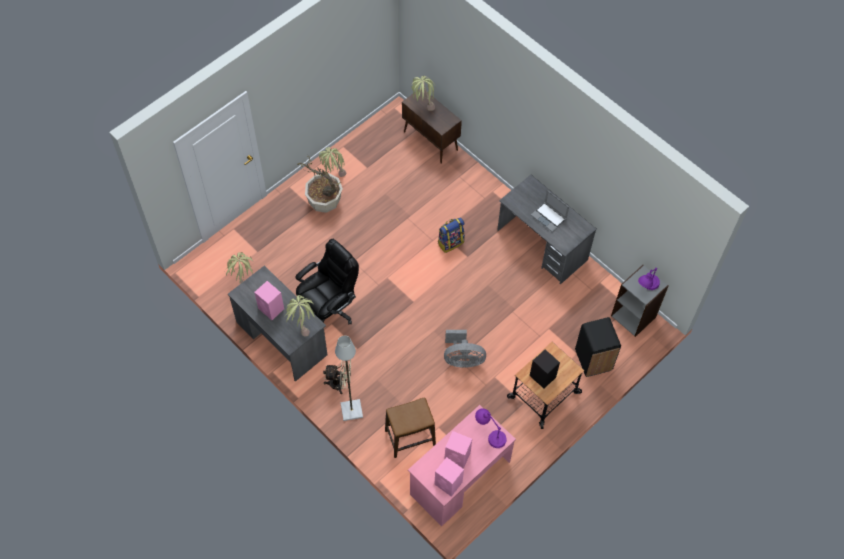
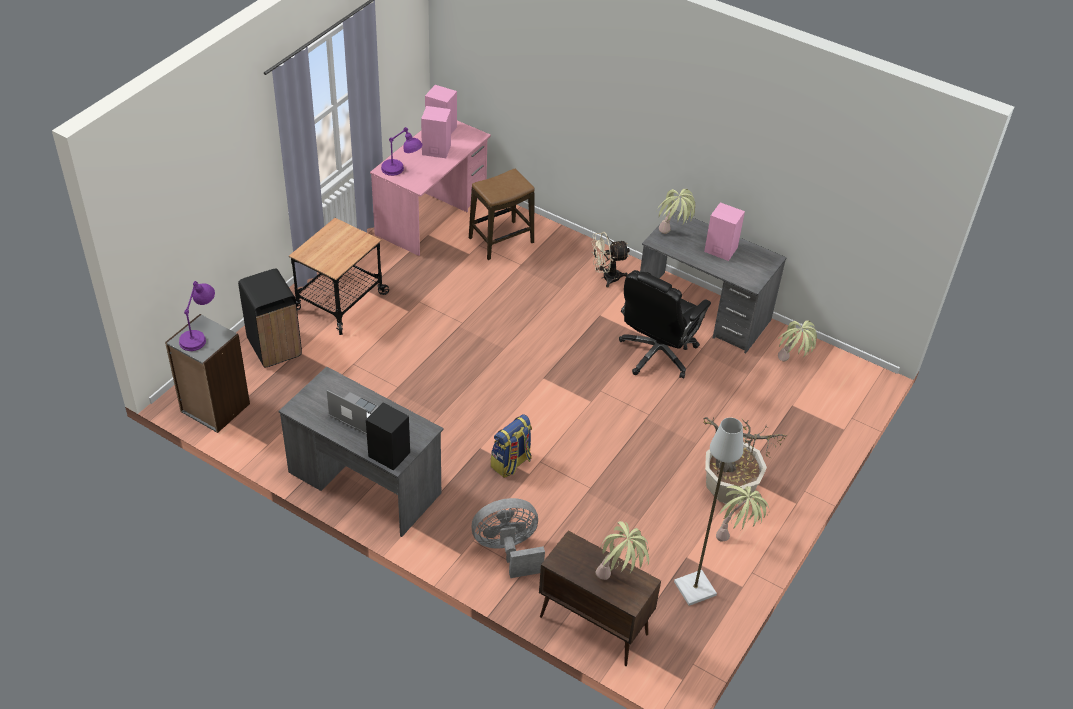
camera: 165 degrees right, 15 degrees down
grey floor lamp [335,335,363,421] -> grey floor lamp moved to [674,417,743,606]
grey fan [444,330,486,368] -> grey fan moved to [472,498,545,578]
black speaker [530,349,560,388] -> black speaker moved to [366,403,410,471]

